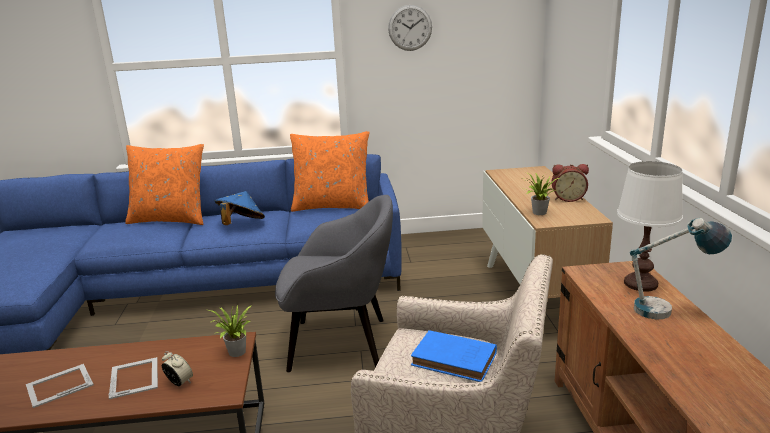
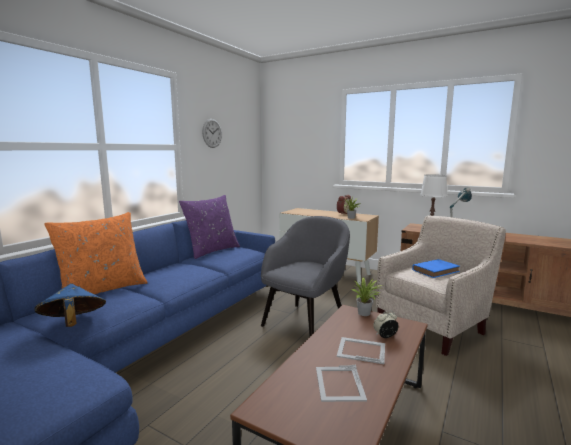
camera: 55 degrees left, 10 degrees down
blue hat [215,191,265,225] -> blue hat moved to [34,284,106,327]
orange pillow [290,131,369,212] -> purple pillow [179,195,240,259]

